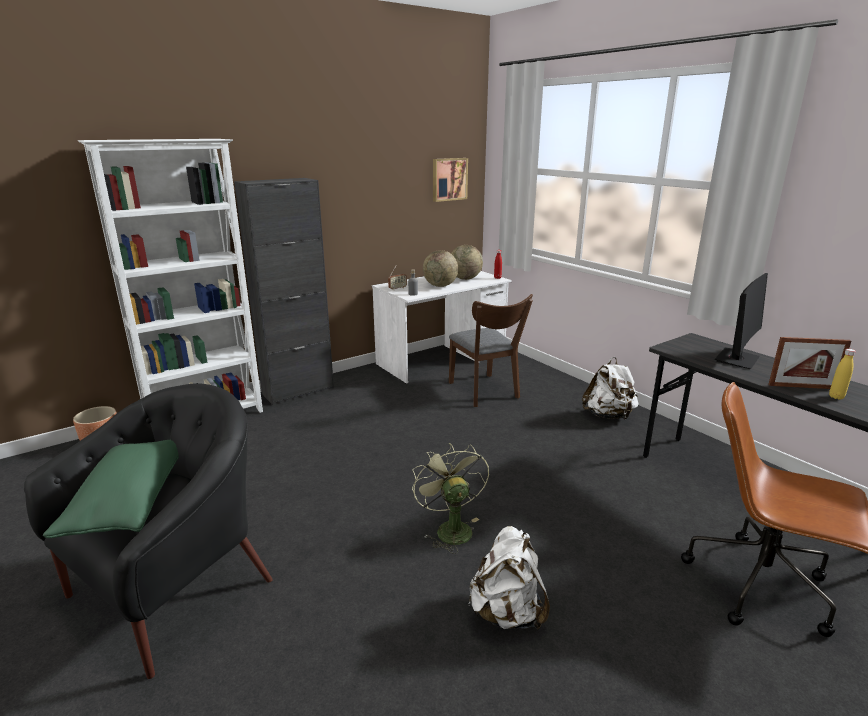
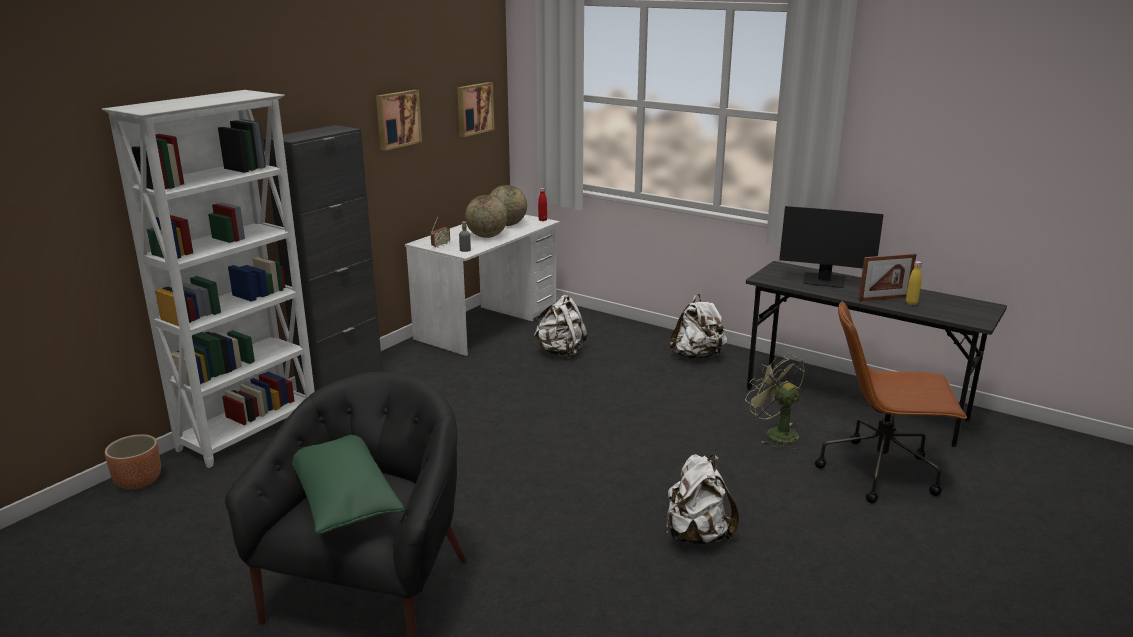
camera: 20 degrees left, 0 degrees up
green fan [412,443,489,554] -> green fan moved to [745,353,805,449]
brown chair [449,294,533,407] -> white backpack [533,295,588,358]
monitor [715,273,768,369] -> monitor turned 90 degrees clockwise [779,206,884,288]
none -> picture [376,90,422,151]

